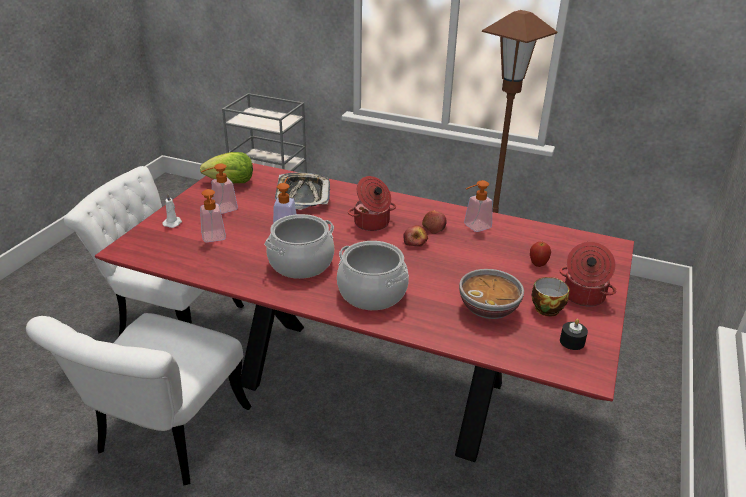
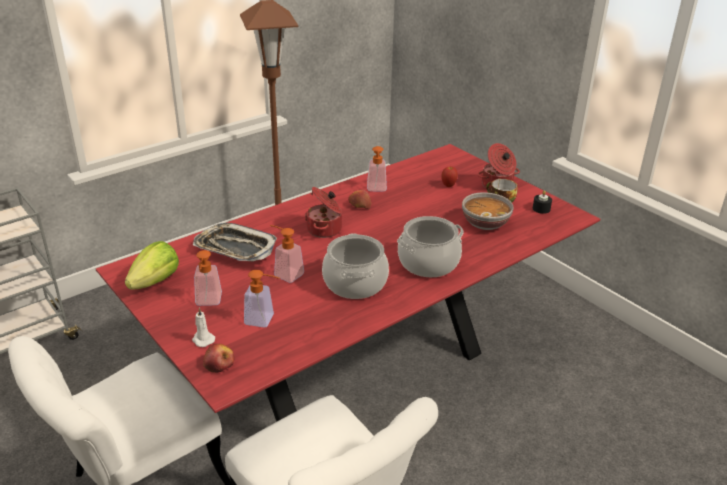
camera: 60 degrees left, 0 degrees up
apple [403,225,428,247] -> apple moved to [203,344,235,373]

